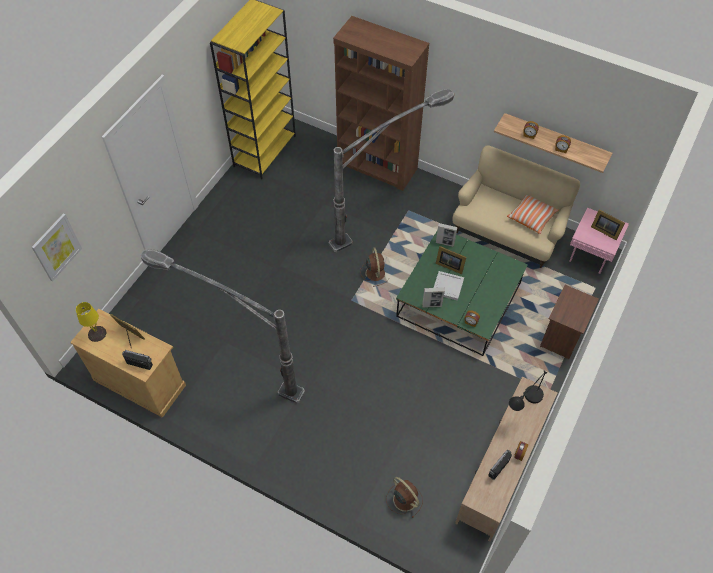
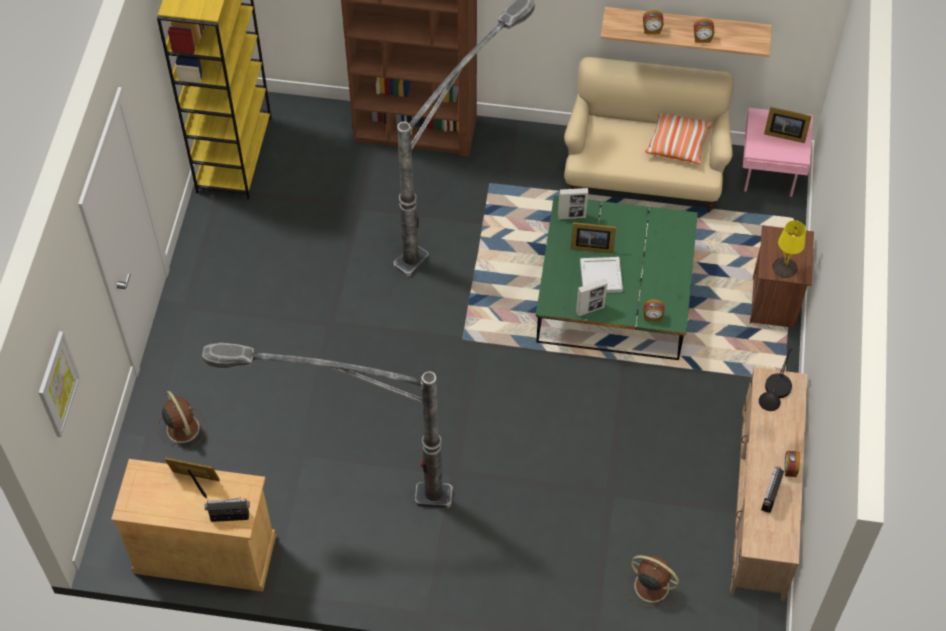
camera: 20 degrees left, 0 degrees up
yellow table lamp [76,302,106,342] -> yellow table lamp moved to [772,220,806,278]
brown fan [360,248,390,287] -> brown fan moved to [157,391,207,451]

